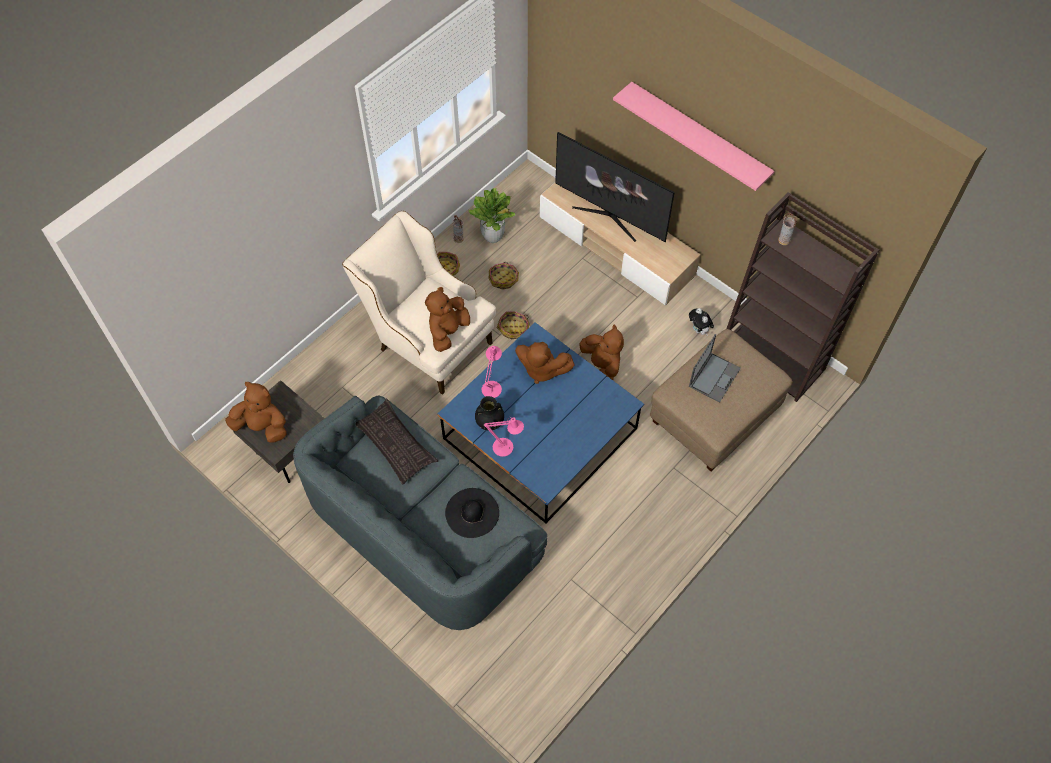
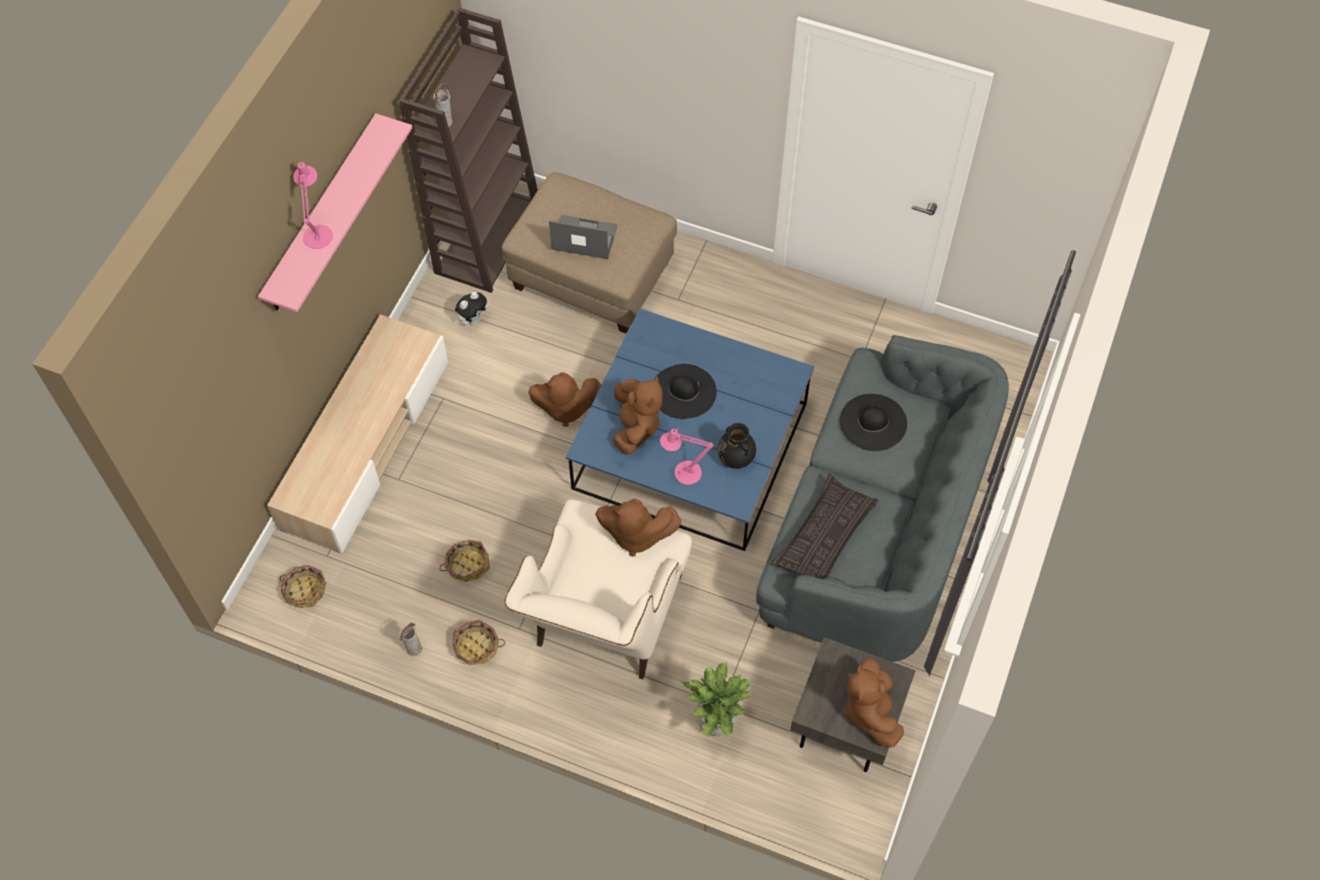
camera: 110 degrees left, 0 degrees up
potted plant [468,188,516,243] -> potted plant moved to [681,662,751,736]
pink table lamp [484,417,524,457] -> pink table lamp moved to [294,162,333,249]
basket [497,311,530,339] -> basket moved to [280,565,326,608]
television [555,132,675,242] -> none
brown plush toy [580,325,624,380] -> brown plush toy turned 135 degrees counterclockwise [528,372,601,427]
none -> black hat [657,364,717,419]

